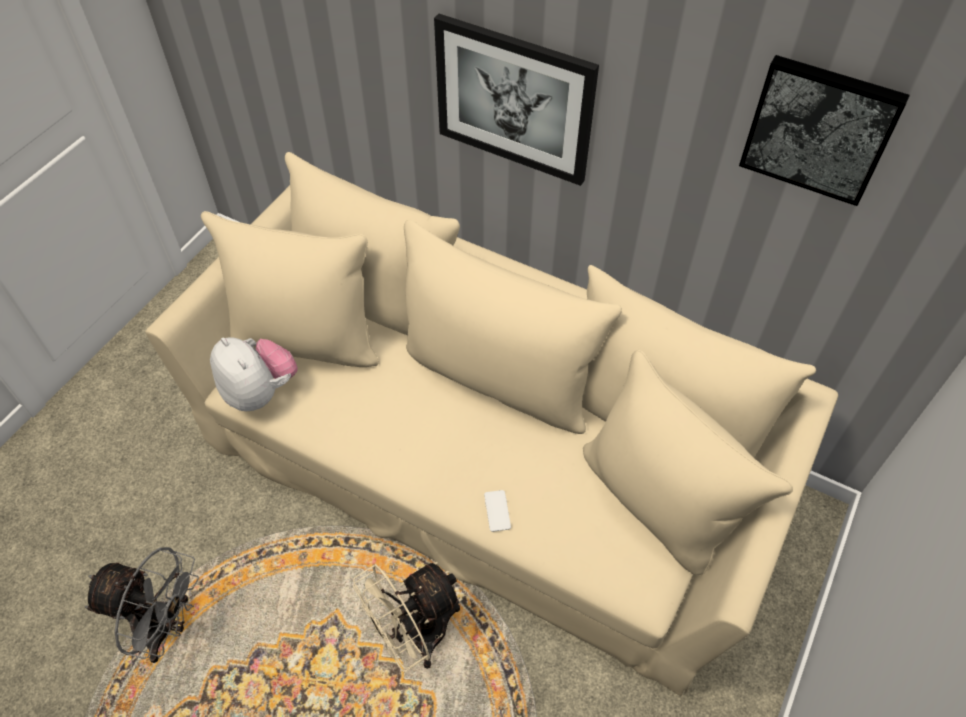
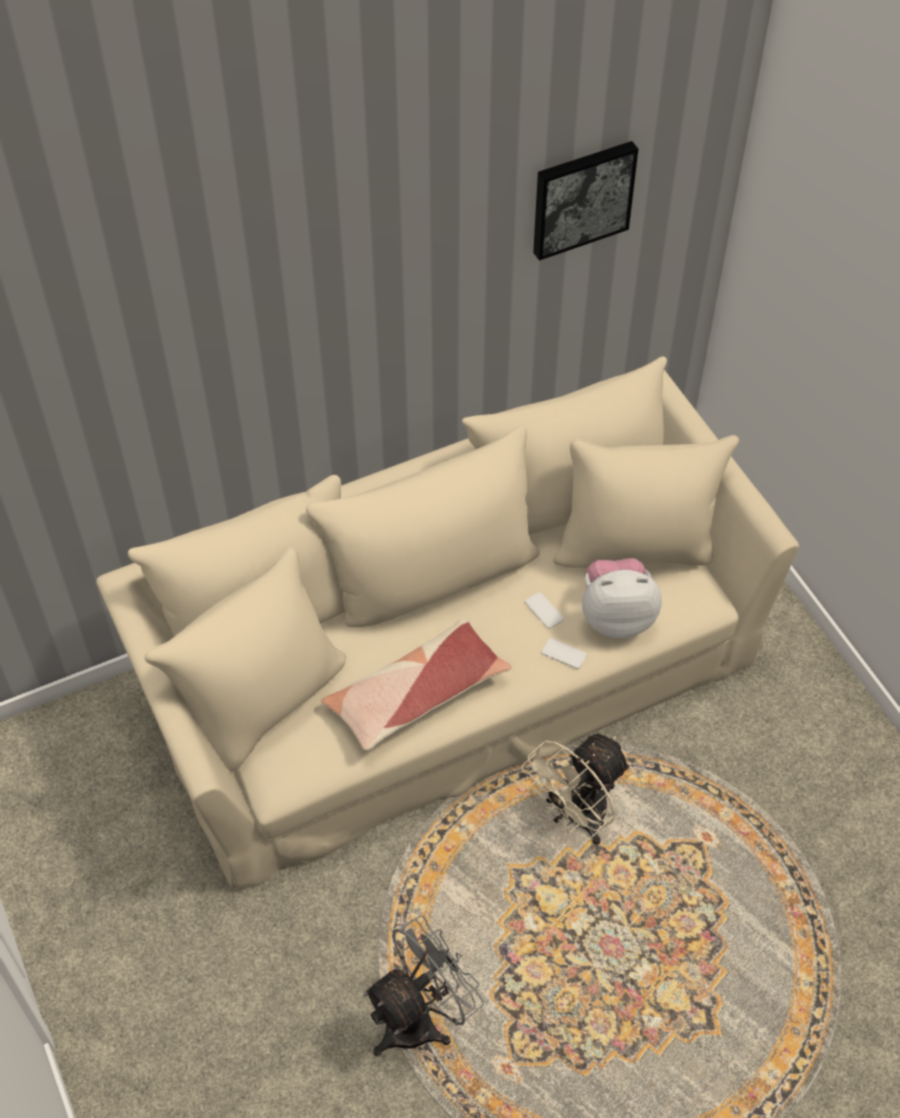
camera: 55 degrees left, 0 degrees up
plush toy [210,337,298,411] -> plush toy moved to [582,558,662,639]
beige fan [353,562,463,672] -> beige fan turned 45 degrees clockwise [521,734,631,845]
picture [434,14,599,186] -> none
none -> pillow [321,618,512,750]
none -> phone [525,592,564,629]

